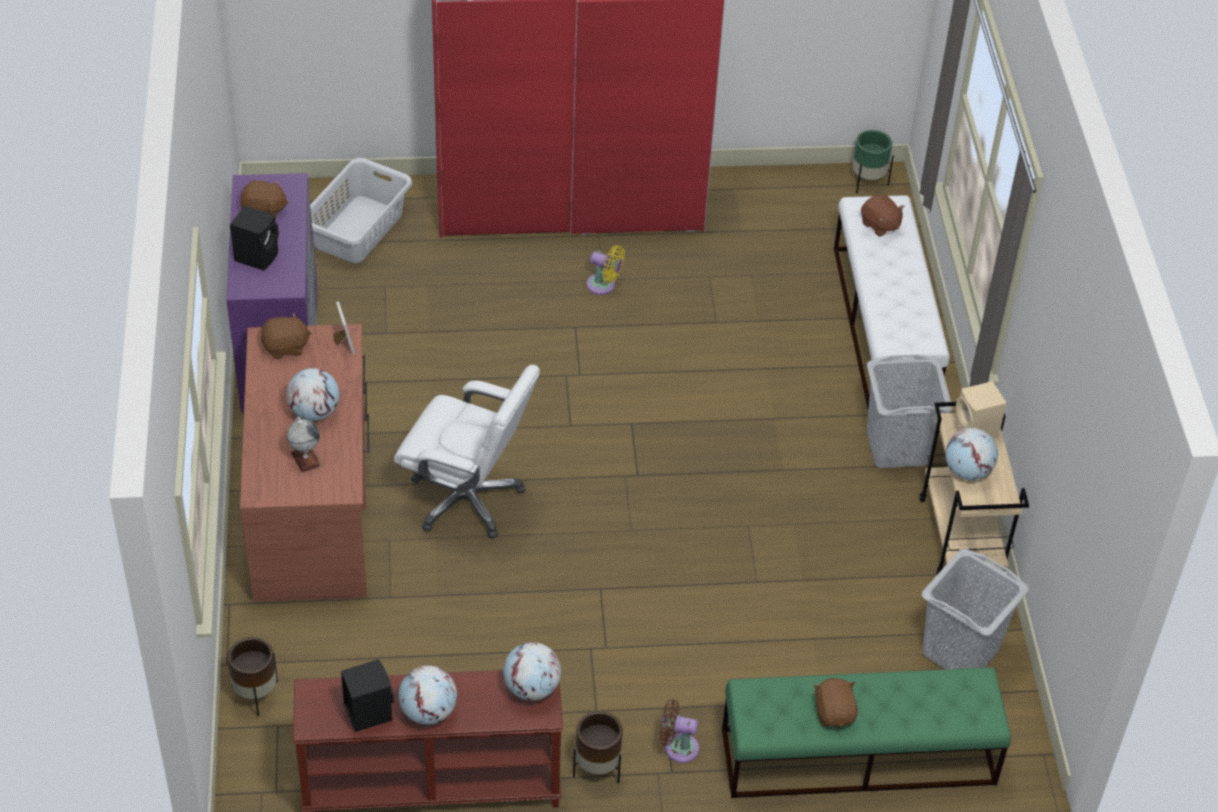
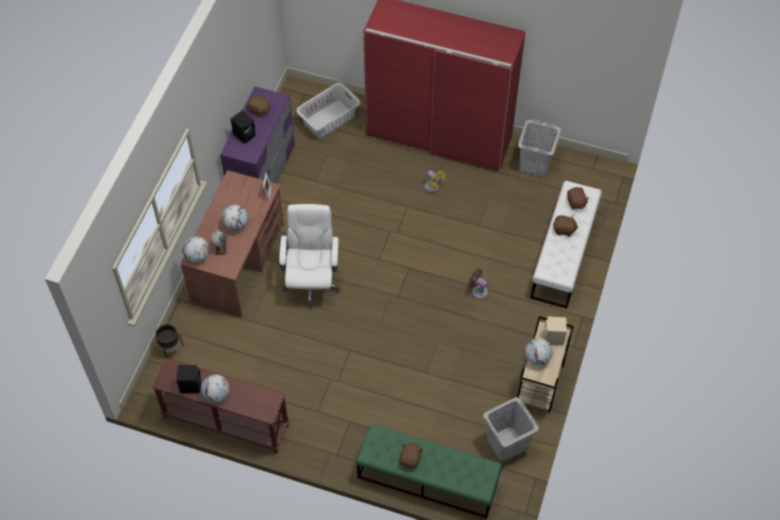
camera: 25 degrees right, 10 degrees up
brown plush toy [261,313,312,359] -> brown plush toy moved to [553,215,579,236]
white office chair [394,365,540,538] -> white office chair turned 135 degrees counterclockwise [279,204,340,308]
globe [503,642,561,700] -> globe moved to [182,236,209,263]
brown planter [573,711,623,784] -> none
brown fan [659,699,699,763] -> brown fan moved to [468,269,488,299]
green planter [852,130,894,193] -> none
grey laundry basket [867,354,953,468] -> grey laundry basket moved to [518,120,561,177]

